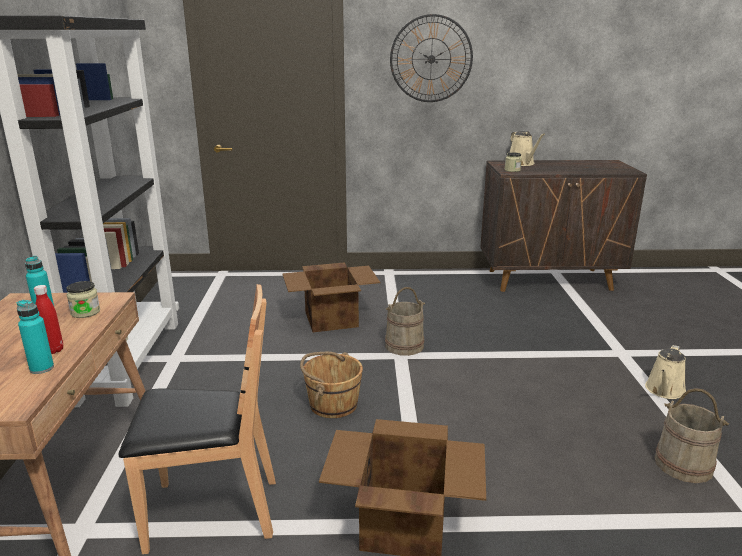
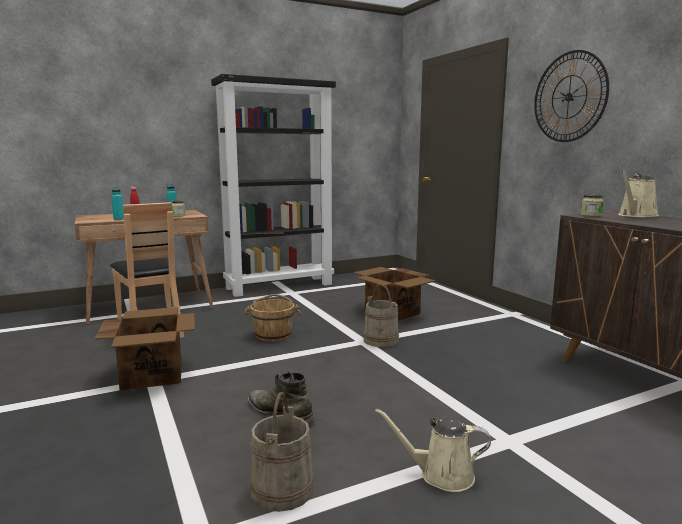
camera: 65 degrees right, 10 degrees down
none -> green boot [248,372,314,425]

